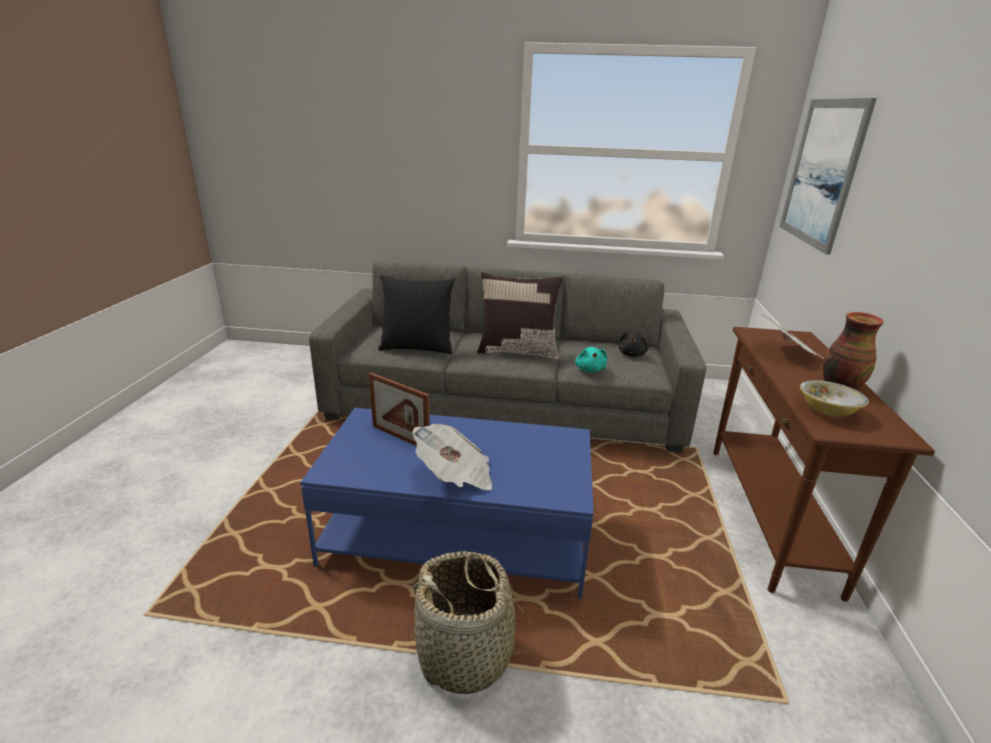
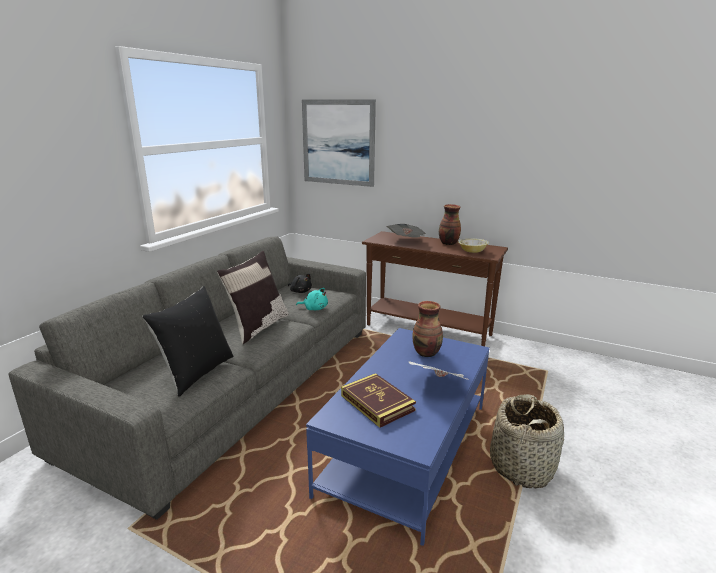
camera: 70 degrees left, 5 degrees down
picture frame [369,373,430,446] -> book [341,373,416,428]
none -> vase [412,301,443,357]

